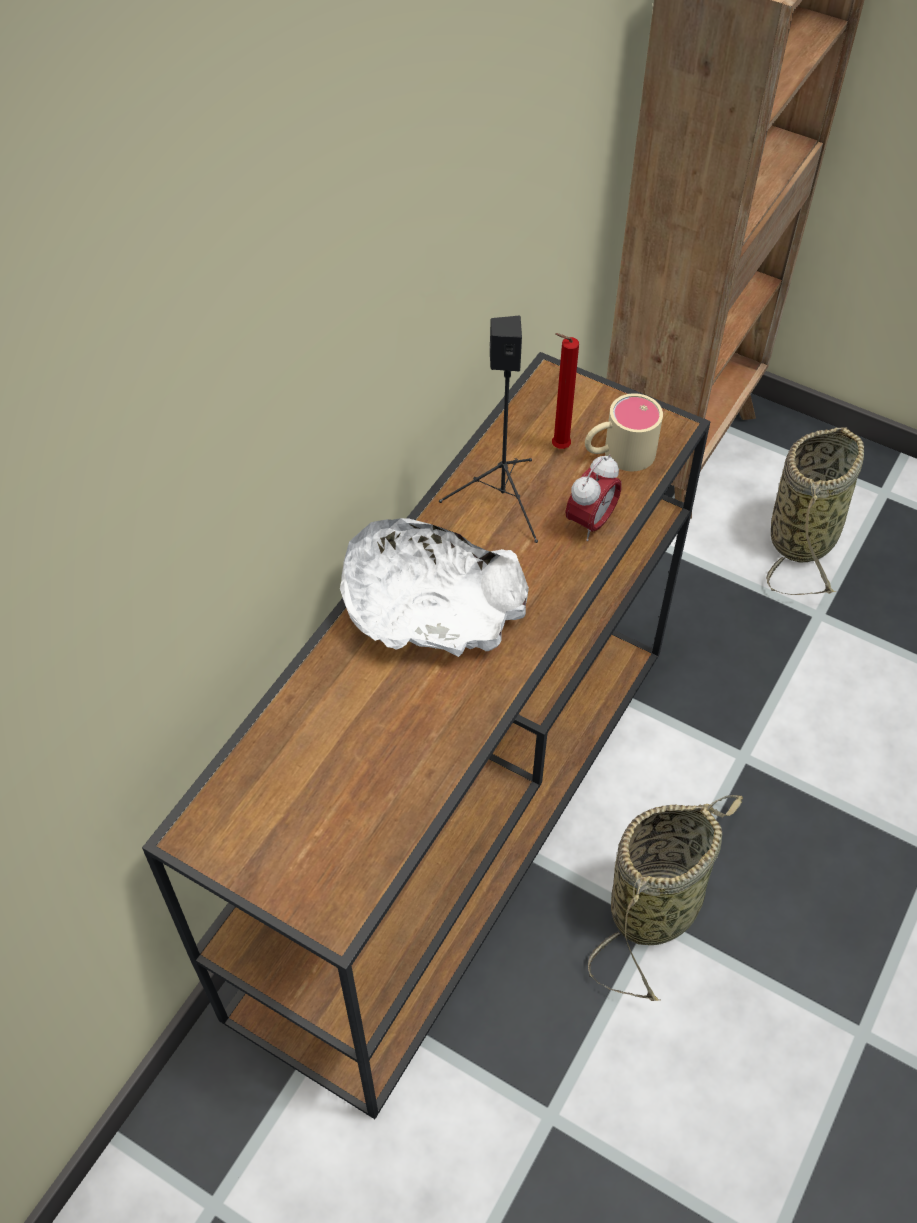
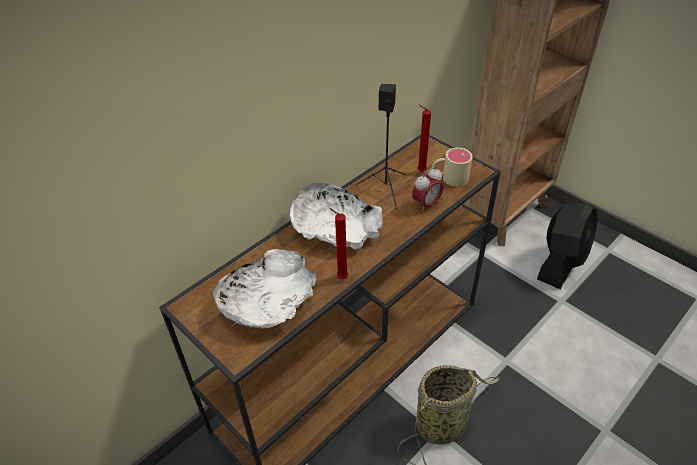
camera: 15 degrees right, 10 degrees down
basket [766,427,864,595] -> black fan [537,204,598,289]
none -> white bowl [213,249,316,329]
none -> red candle [329,208,348,279]

